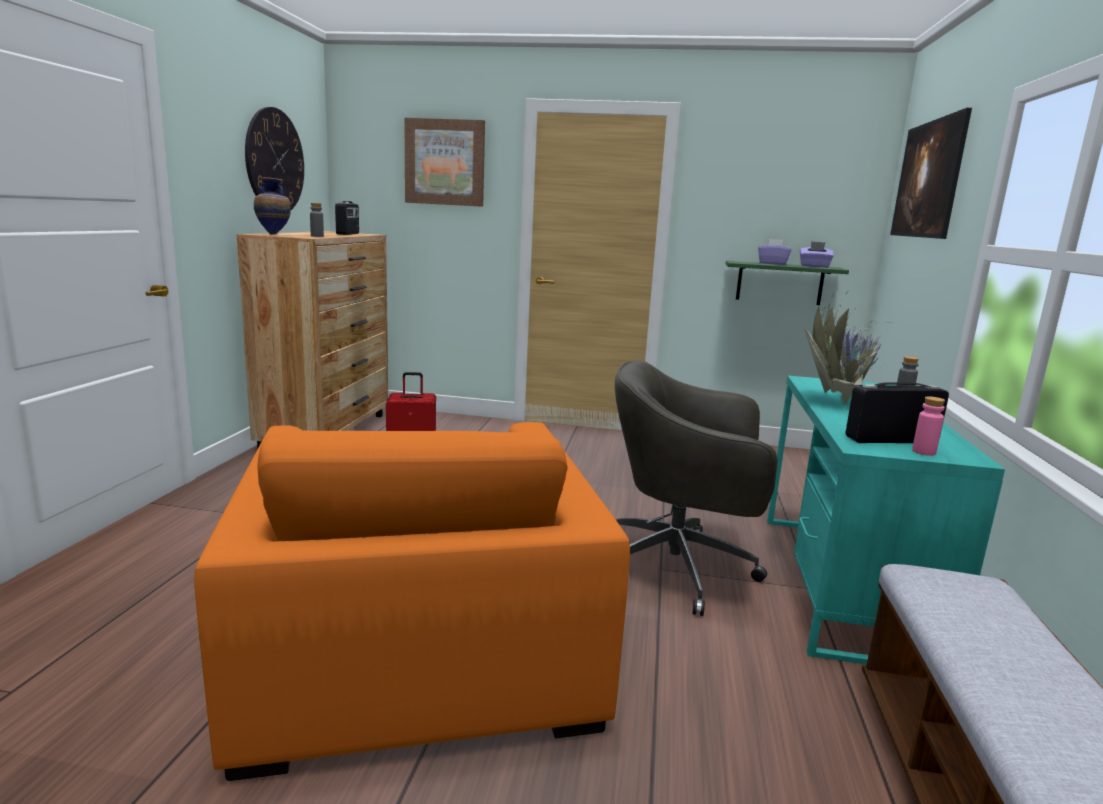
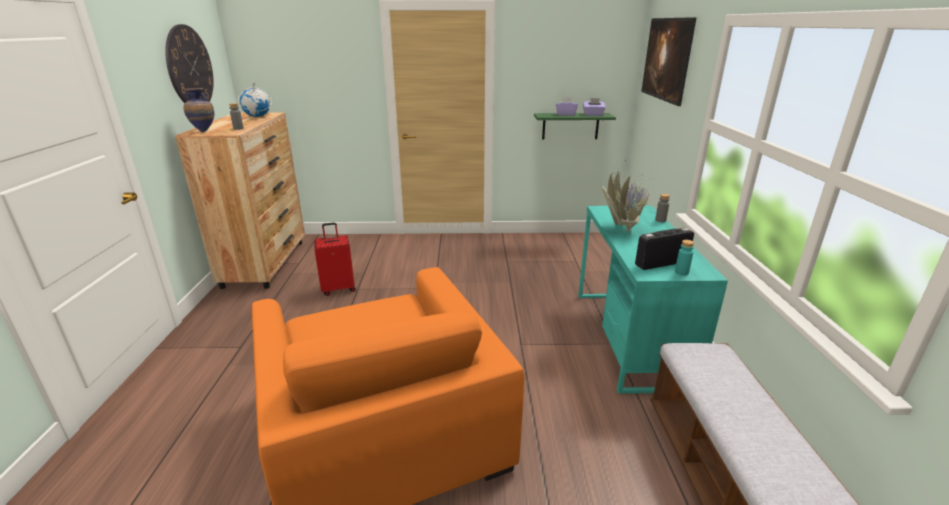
camera: 10 degrees left, 10 degrees up
radio [335,201,359,235] -> globe [238,80,272,117]
picture [405,118,485,207] -> none
grey office chair [615,361,778,616] -> none
pink bottle [912,396,945,456] -> turquoise bottle [675,240,694,275]

